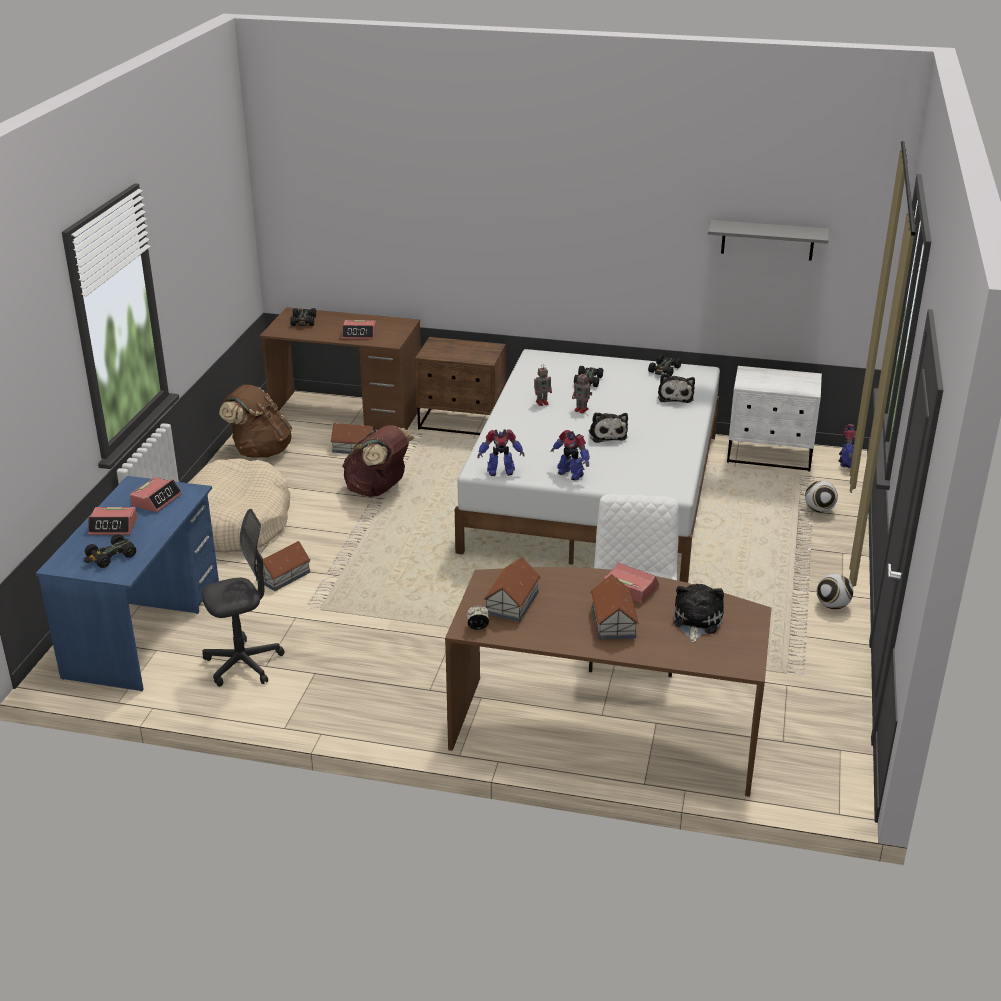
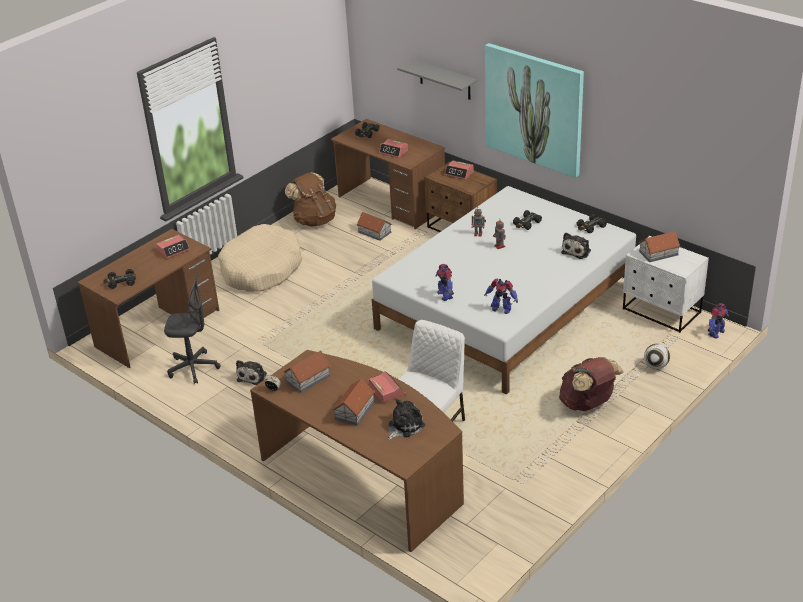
camera: 30 degrees right, 5 degrees up
blue desk [36,476,219,691] -> brown desk [77,229,220,368]
alarm clock [88,507,137,535] -> alarm clock moved to [444,161,473,180]
toy house [256,541,311,591] -> toy house moved to [639,231,680,262]
brown backpack [342,425,414,497] -> brown backpack moved to [559,357,624,411]
toy robot [477,429,525,476] -> toy robot moved to [484,279,518,314]
plush toy [589,412,628,443] -> plush toy moved to [236,360,267,385]
grey shelf [708,220,829,261] -> grey shelf moved to [397,59,477,100]
football [817,574,853,609] -> none
none -> picture [485,43,584,178]

